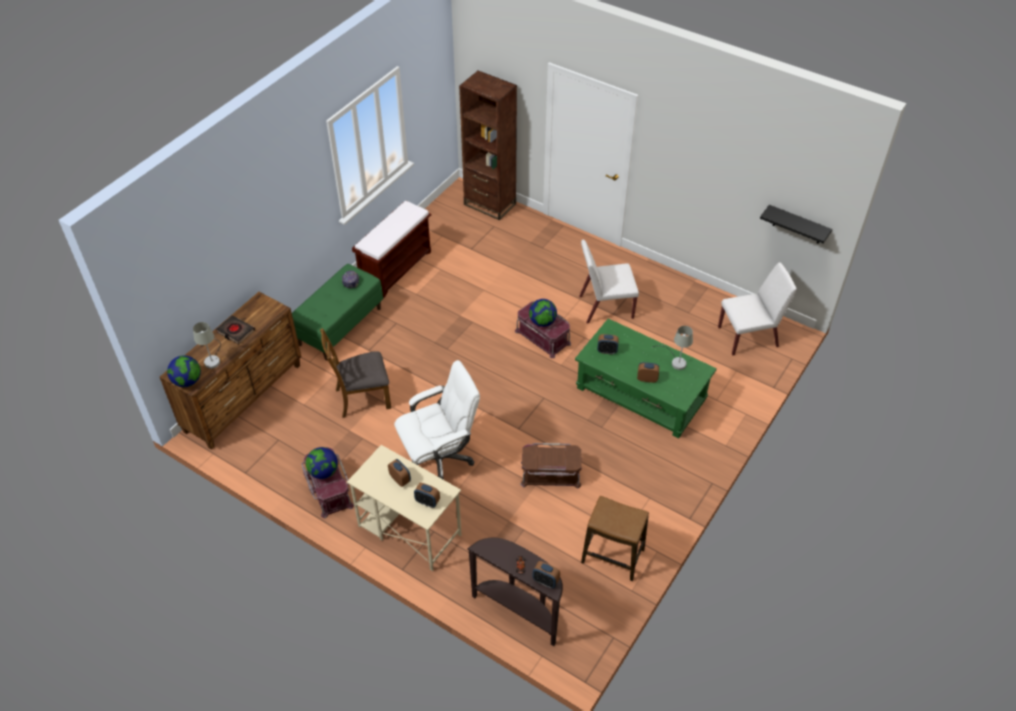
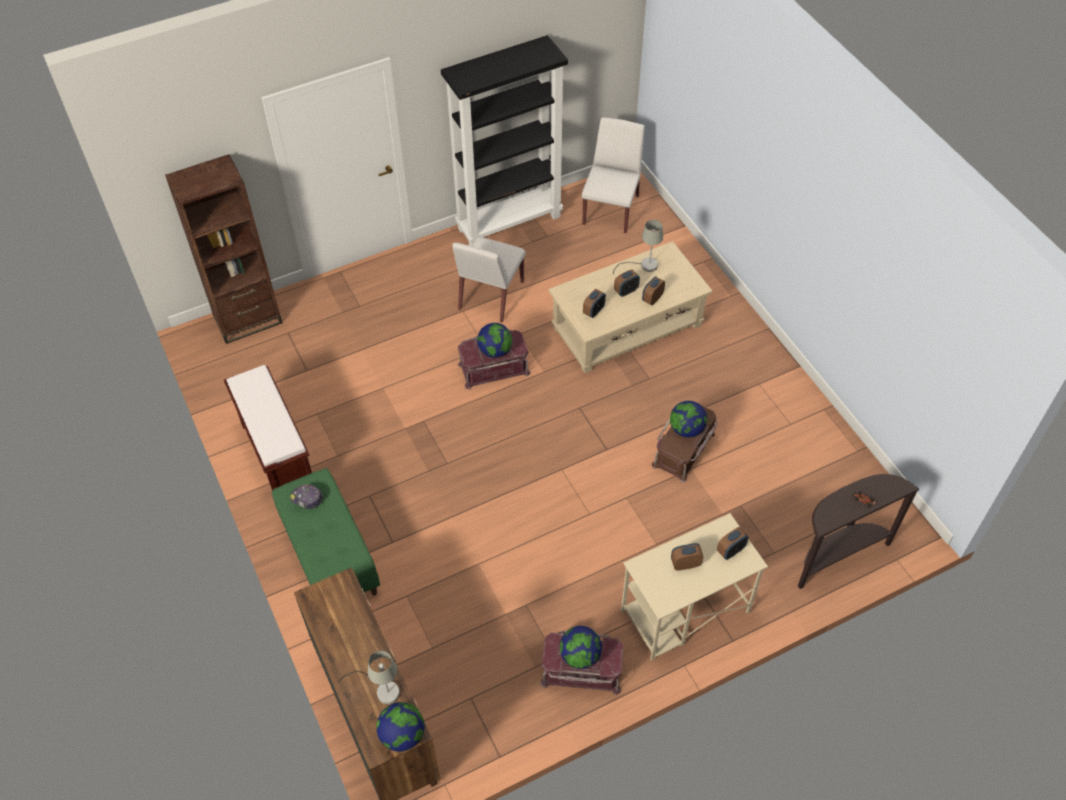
camera: 60 degrees left, 5 degrees up
black book [216,316,255,344] -> none
brown chair [320,328,391,418] -> none
white office chair [394,360,480,480] -> none
alarm clock [533,561,560,588] -> alarm clock moved to [614,269,640,297]
green coffee table [575,319,717,438] -> beige coffee table [548,241,713,373]
stool [581,496,649,581] -> none
black shelf [760,205,832,244] -> none
none -> black bookcase [441,35,568,246]
none -> globe [670,401,707,438]

